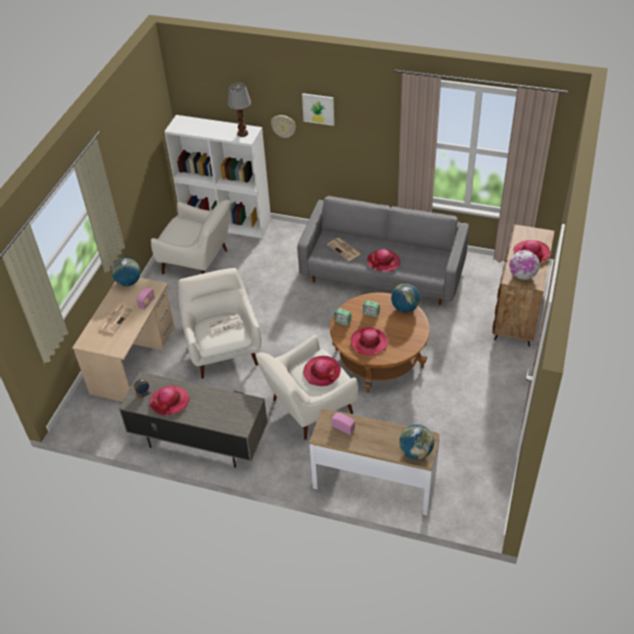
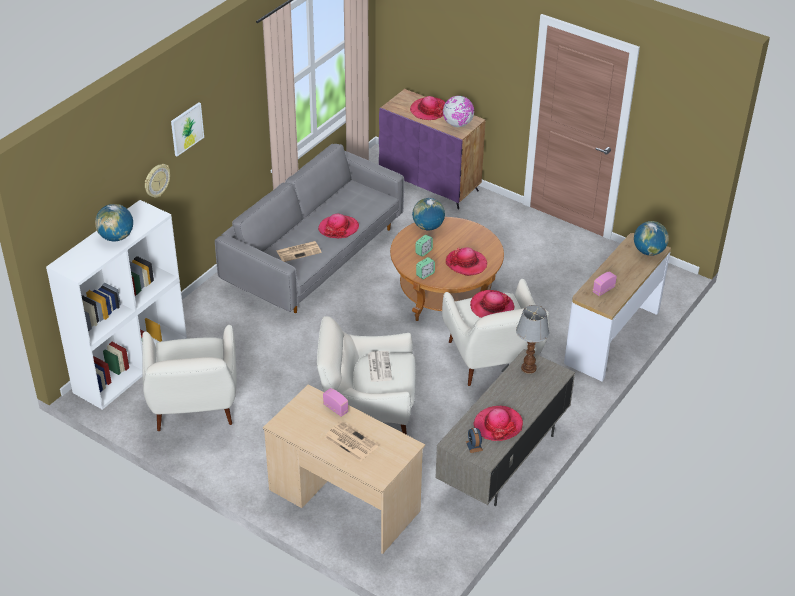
camera: 75 degrees left, 5 degrees down
globe [112,258,141,286] -> globe moved to [95,204,133,241]
white armchair [151,200,230,274] -> white armchair turned 135 degrees clockwise [142,325,237,431]
table lamp [227,83,251,137] -> table lamp moved to [516,305,549,374]
brown cabinet [492,224,554,347] -> purple cabinet [379,89,486,209]

